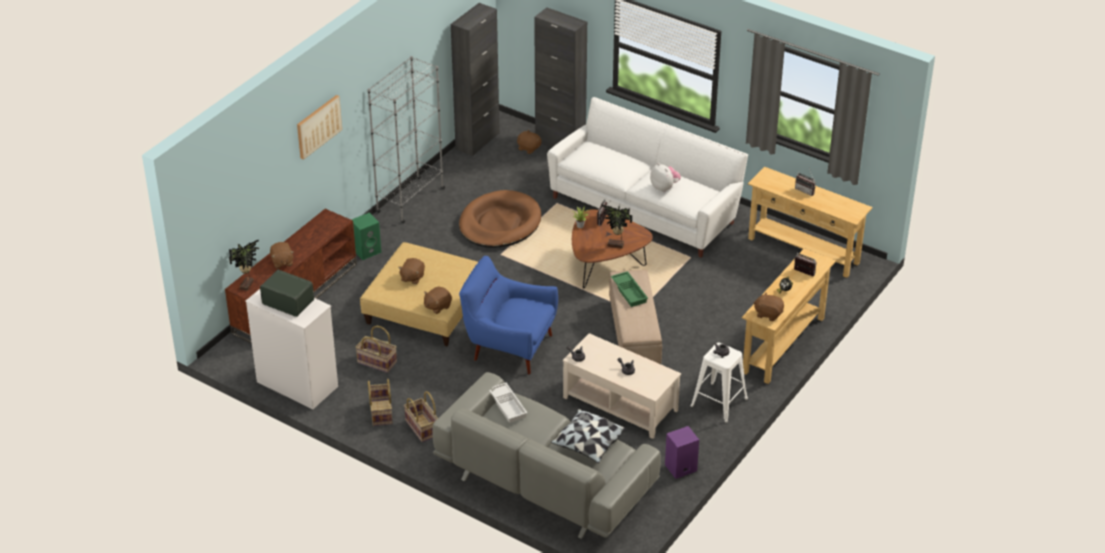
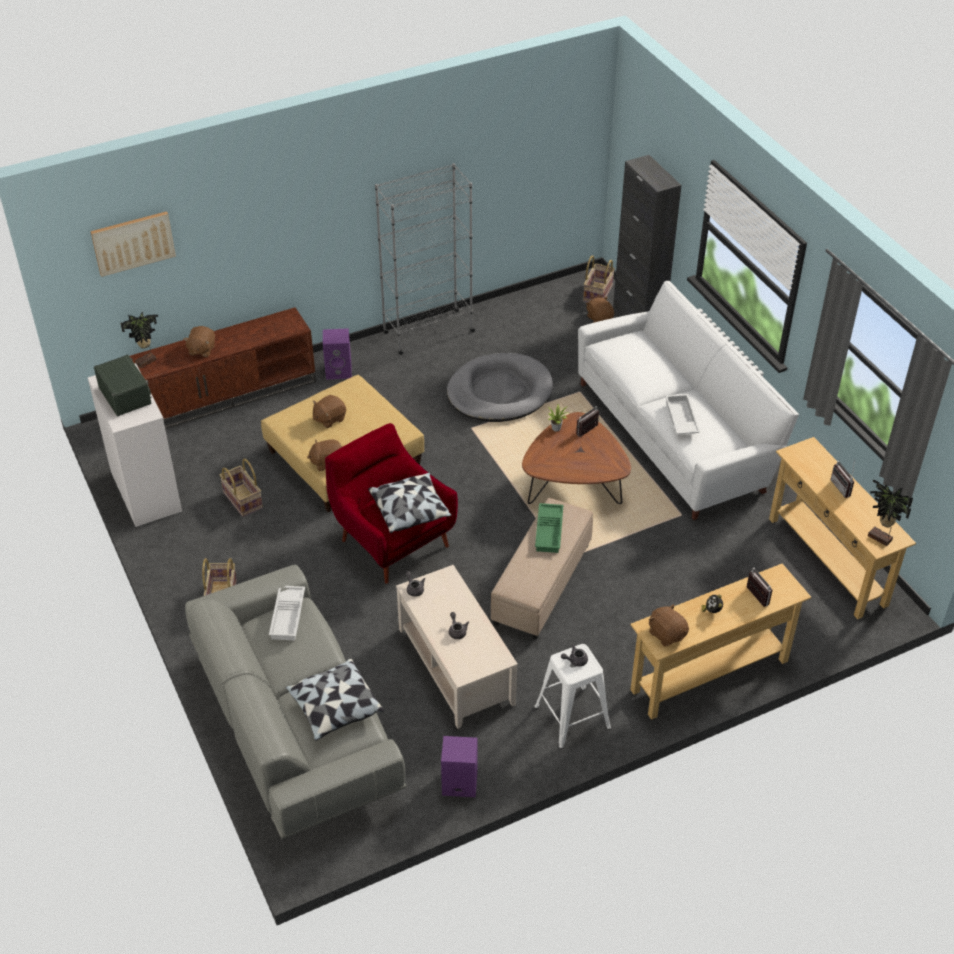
camera: 30 degrees right, 5 degrees up
picture [297,95,342,160] -> picture moved to [91,211,176,277]
green speaker [351,212,381,260] -> purple speaker [323,328,352,380]
basket [368,379,393,426] -> basket moved to [583,256,615,303]
black cabinet [451,3,500,156] -> none
brown dog bed [459,190,541,248] -> grey dog bed [447,353,553,422]
blue armchair [459,256,558,374] -> red armchair [325,423,458,584]
potted plant [601,205,632,249] -> potted plant moved to [868,479,913,546]
plush toy [650,163,681,192] -> white tray [665,394,700,434]
none -> pillow [368,473,452,533]

